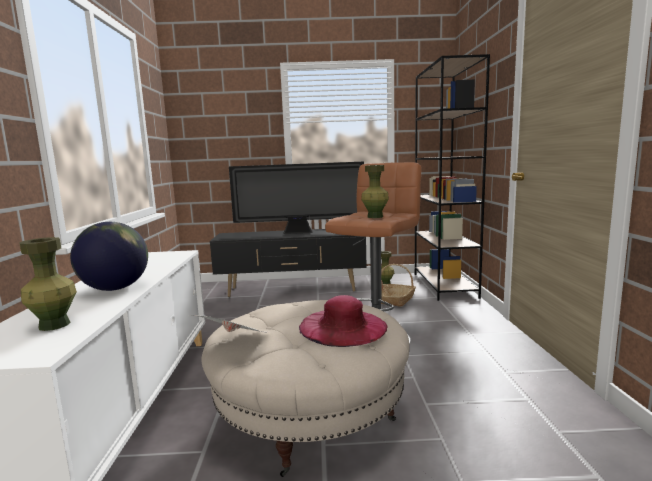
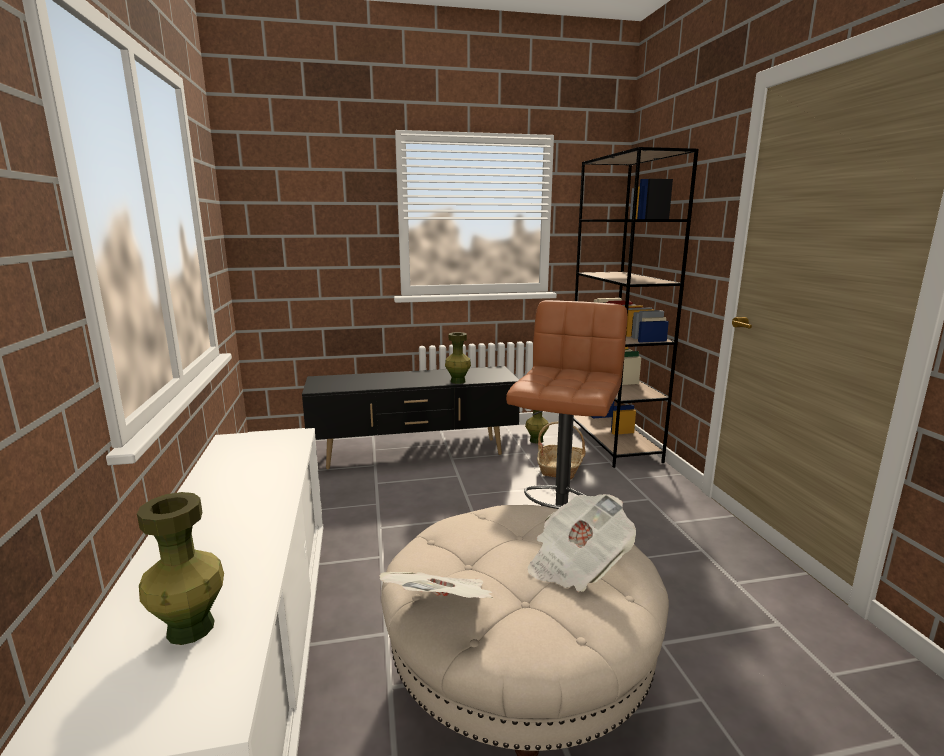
camera: 10 degrees left, 5 degrees up
globe [70,222,148,291] -> none
television [229,161,364,234] -> none
pink hat [299,295,387,347] -> newspaper [527,494,636,592]
green vase [361,165,389,218] -> green vase moved to [445,332,471,384]

